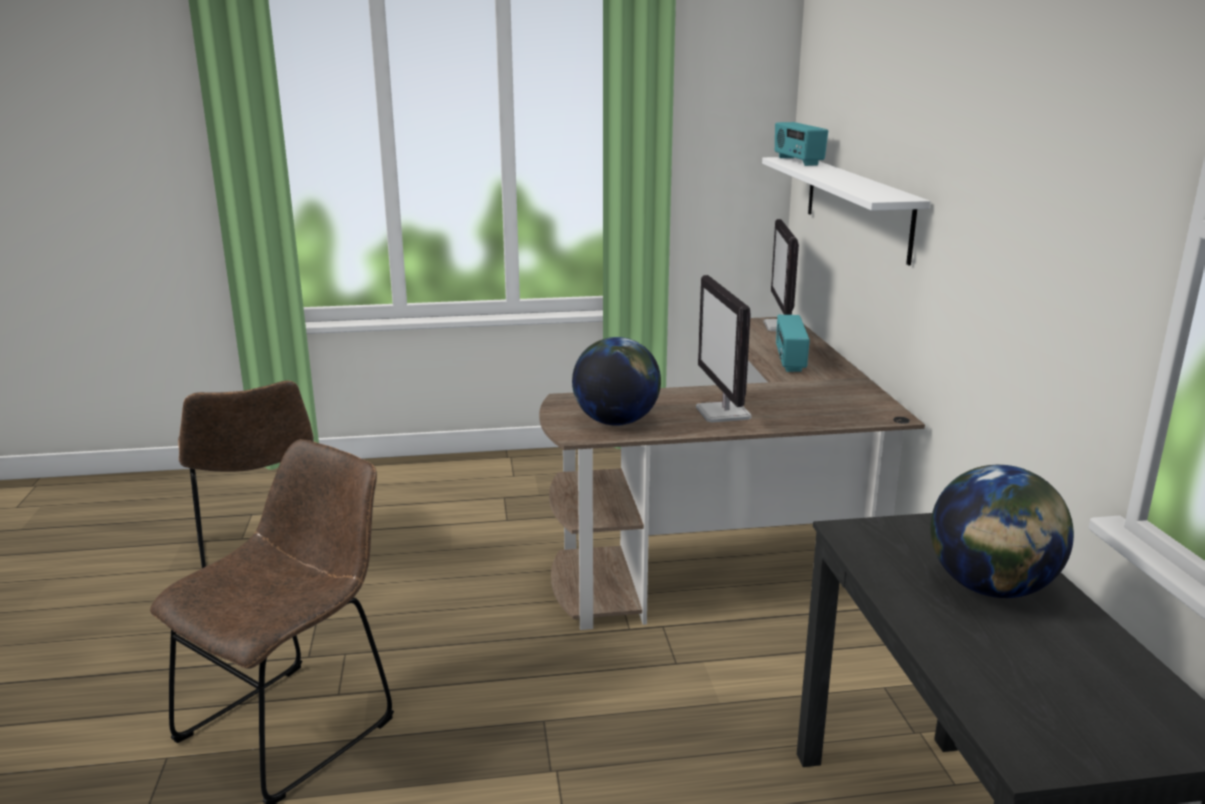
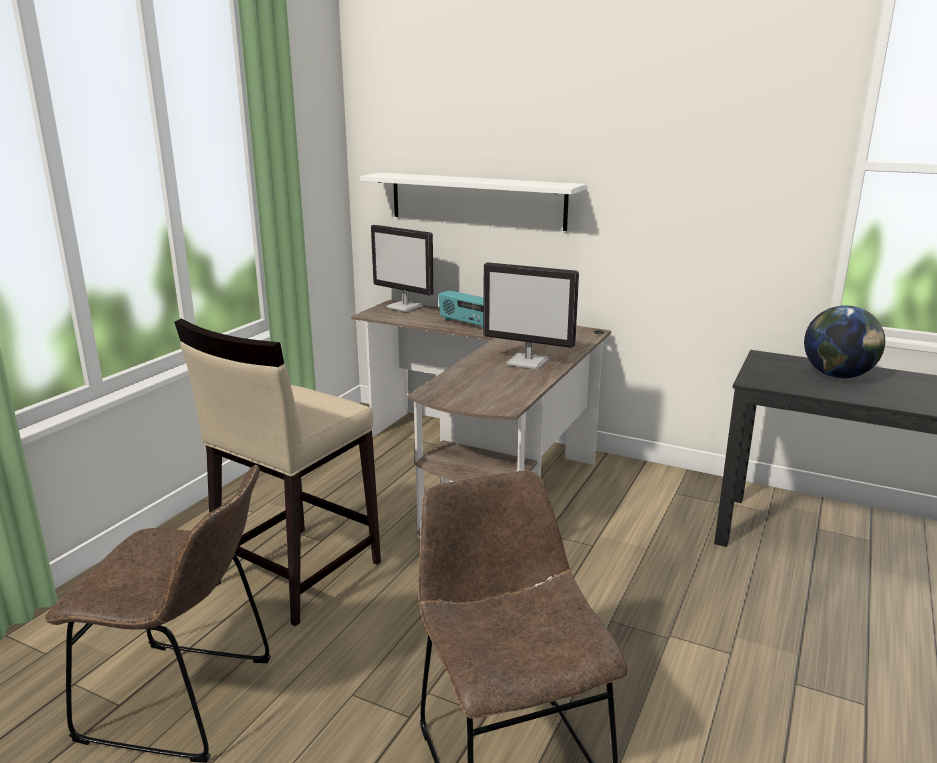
camera: 55 degrees left, 0 degrees up
globe [572,337,661,426] -> none
radio [775,122,828,166] -> none
none -> beige stool [174,318,381,626]

